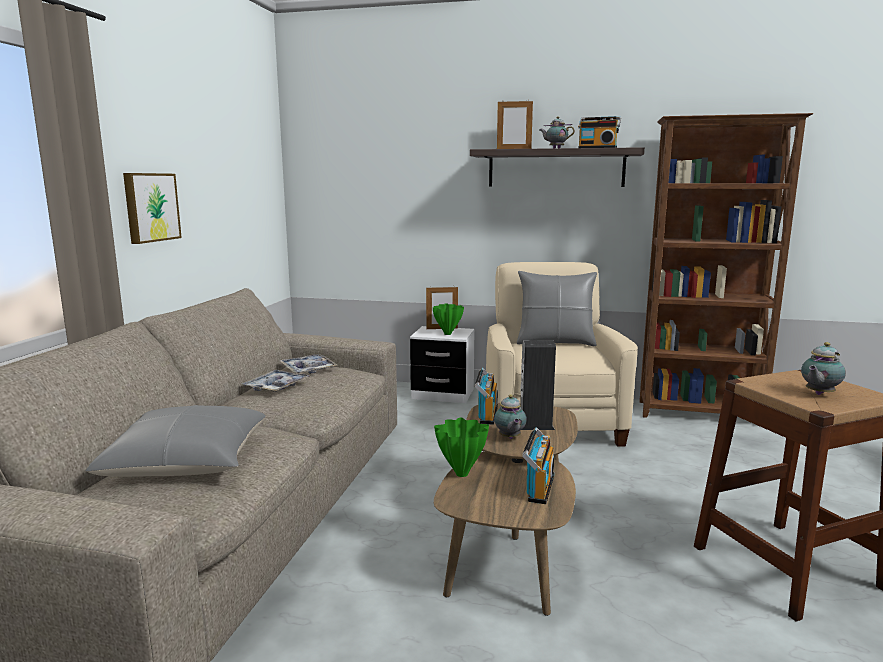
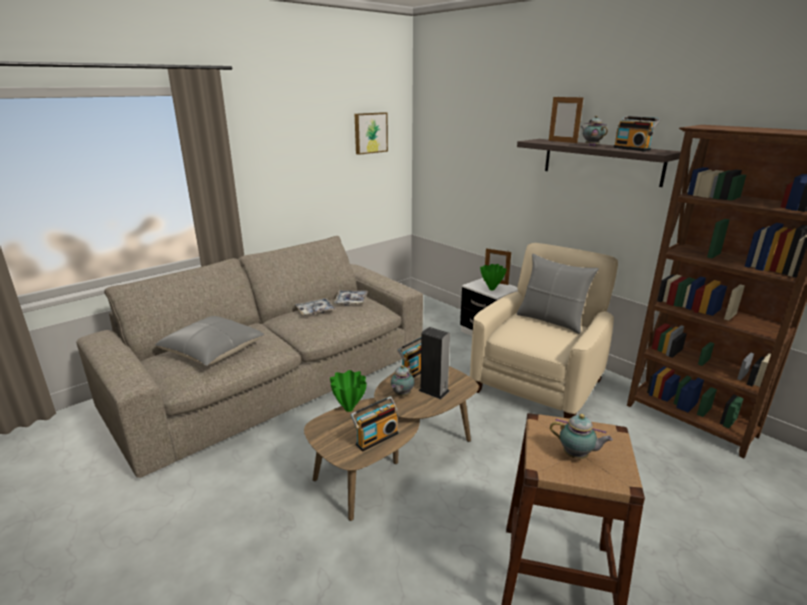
camera: 35 degrees right, 10 degrees up
picture [123,173,182,244] -> picture moved to [355,112,388,155]
teapot [801,342,846,395] -> teapot turned 150 degrees counterclockwise [550,414,613,459]

